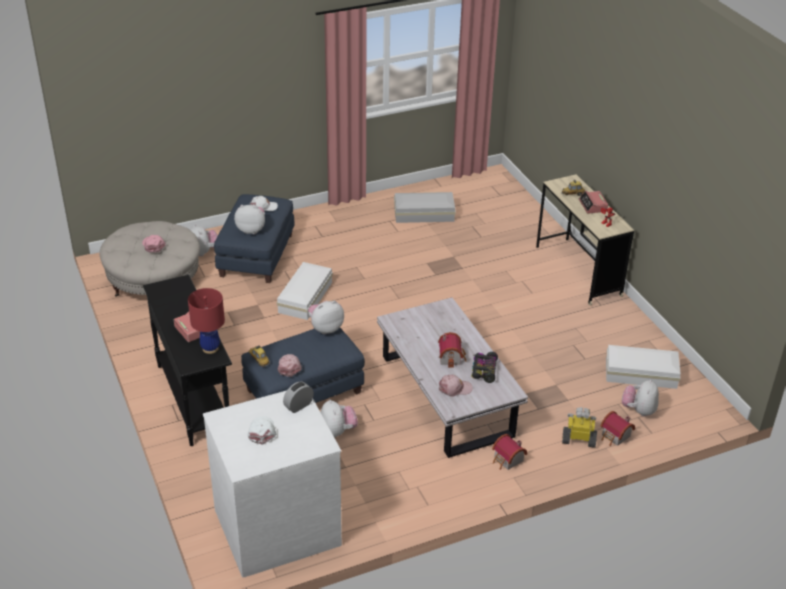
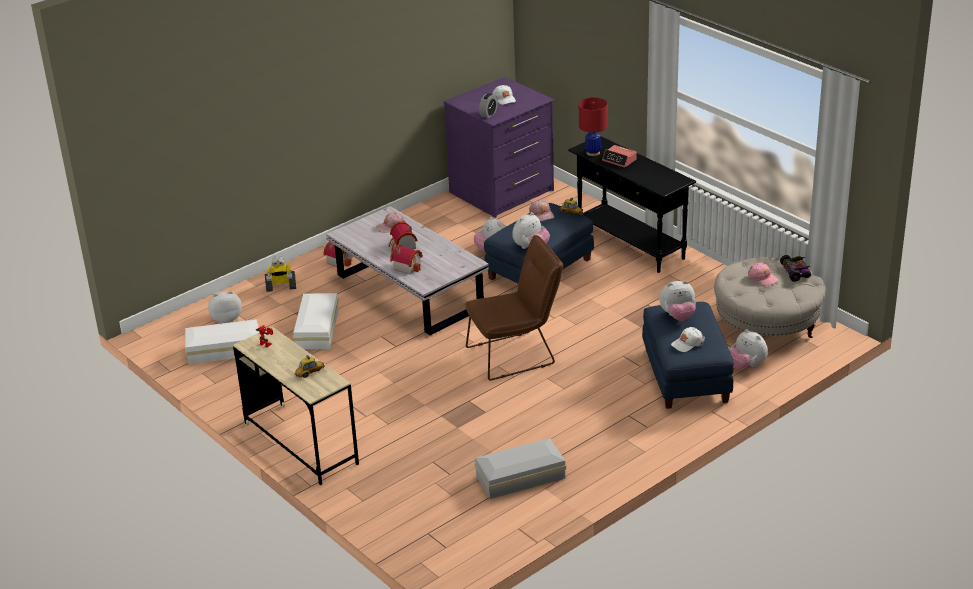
camera: 165 degrees right, 5 degrees down
white dresser [203,390,342,577] -> purple dresser [443,77,554,218]
white storage box [277,262,333,320] -> white storage box moved to [293,293,339,349]
toy car [471,352,498,383] -> toy car moved to [780,255,812,282]
alarm clock [579,191,608,214] -> none
toy house [600,411,635,446] -> toy house moved to [390,245,423,274]
plush toy [622,379,659,416] -> plush toy turned 105 degrees counterclockwise [208,291,242,324]
none -> brown chair [465,235,563,381]

